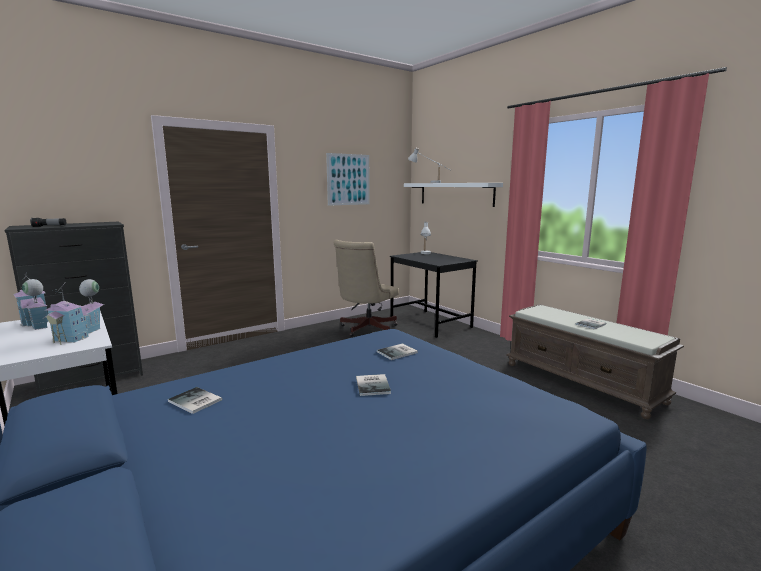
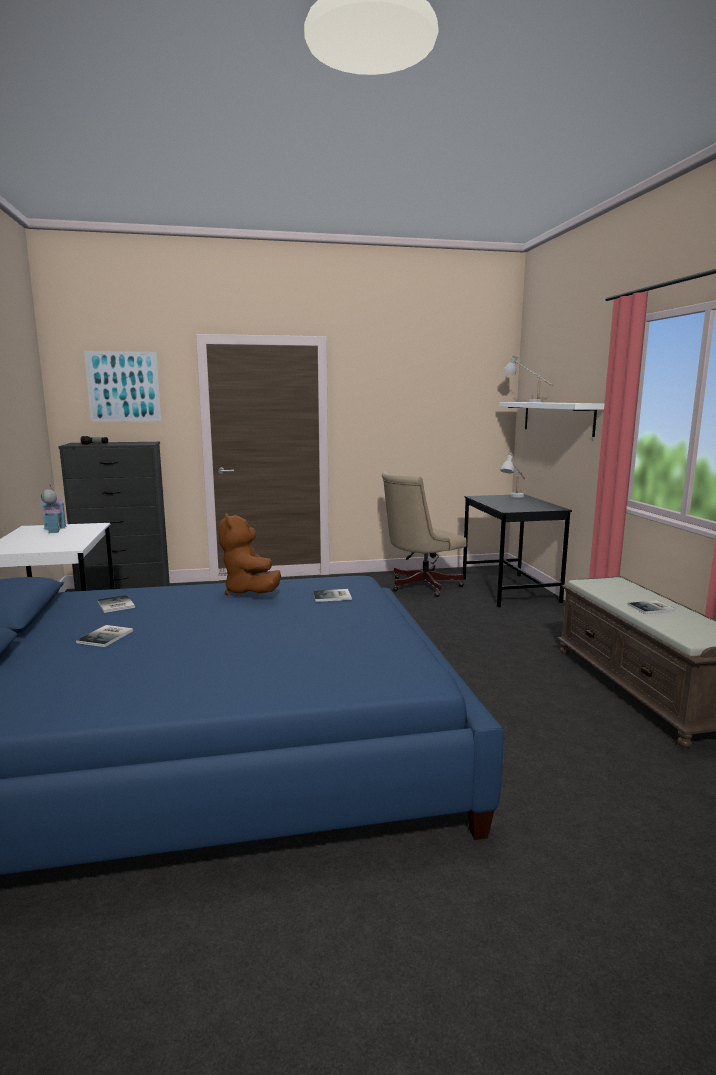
camera: 25 degrees right, 0 degrees up
toy house [43,279,104,345] -> none
picture [326,153,370,206] -> picture moved to [84,351,162,422]
book [356,374,391,396] -> book moved to [76,625,133,647]
none -> brown plush toy [218,514,281,595]

